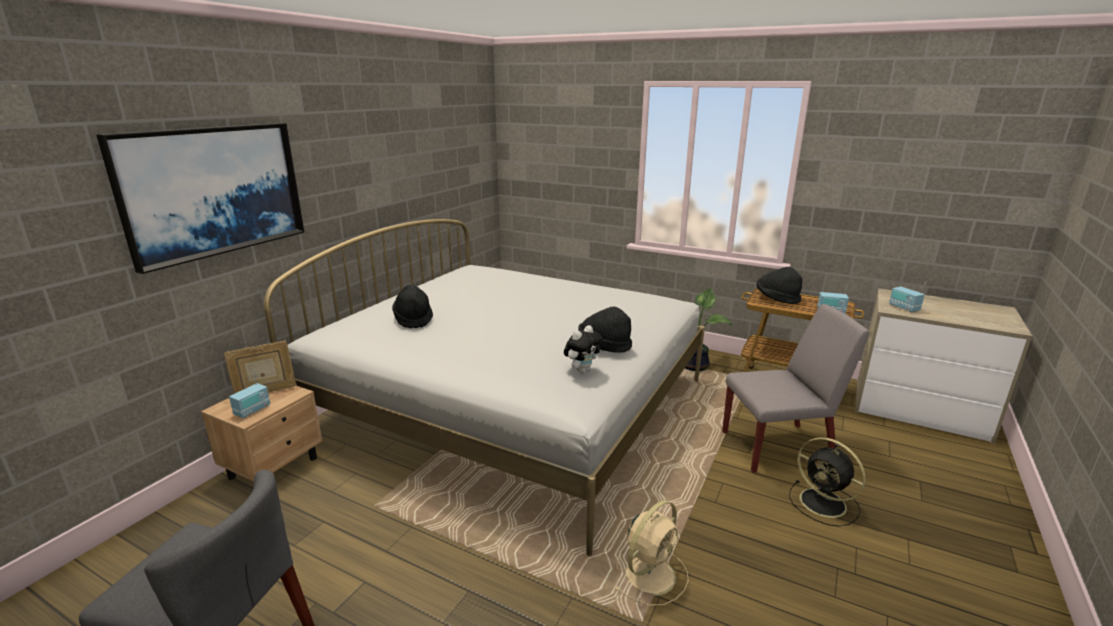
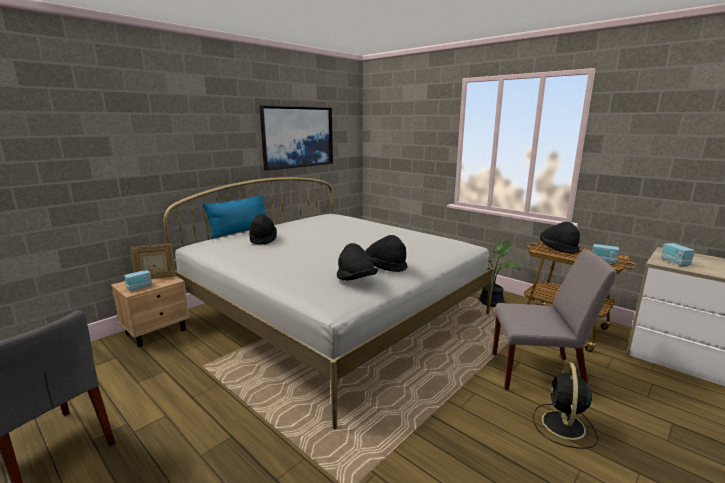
camera: 15 degrees right, 5 degrees down
picture [96,123,304,274] -> picture moved to [259,106,333,171]
plush toy [564,325,602,373] -> black hat [337,243,378,281]
beige fan [614,500,689,606] -> none
black fan [789,437,866,527] -> black fan turned 45 degrees clockwise [533,362,598,449]
none -> blue pillow [203,195,266,239]

